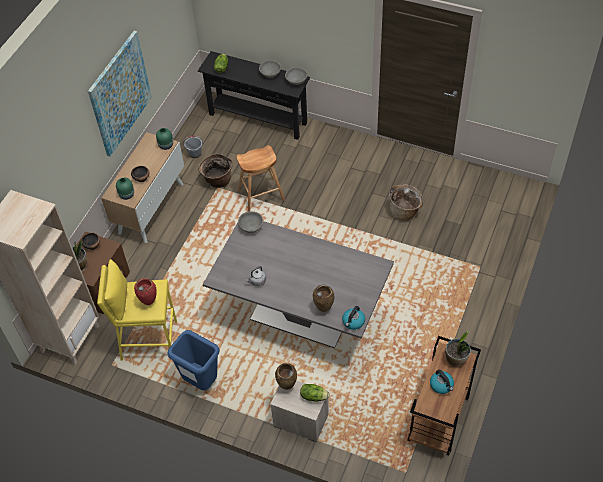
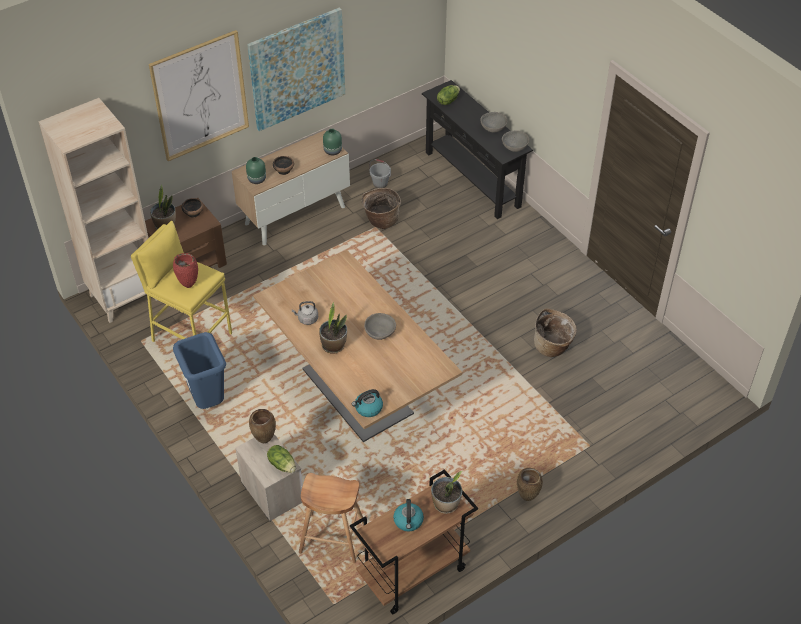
camera: 30 degrees right, 5 degrees down
grey dining table [203,221,394,348] -> brown dining table [253,250,462,442]
brown stool [237,145,285,212] -> brown stool moved to [299,473,364,563]
grey bowl [238,211,263,233] -> grey bowl moved to [364,313,396,340]
brown vase [313,285,334,312] -> brown vase moved to [517,468,543,501]
none -> picture [149,30,249,161]
none -> potted plant [319,302,347,354]

